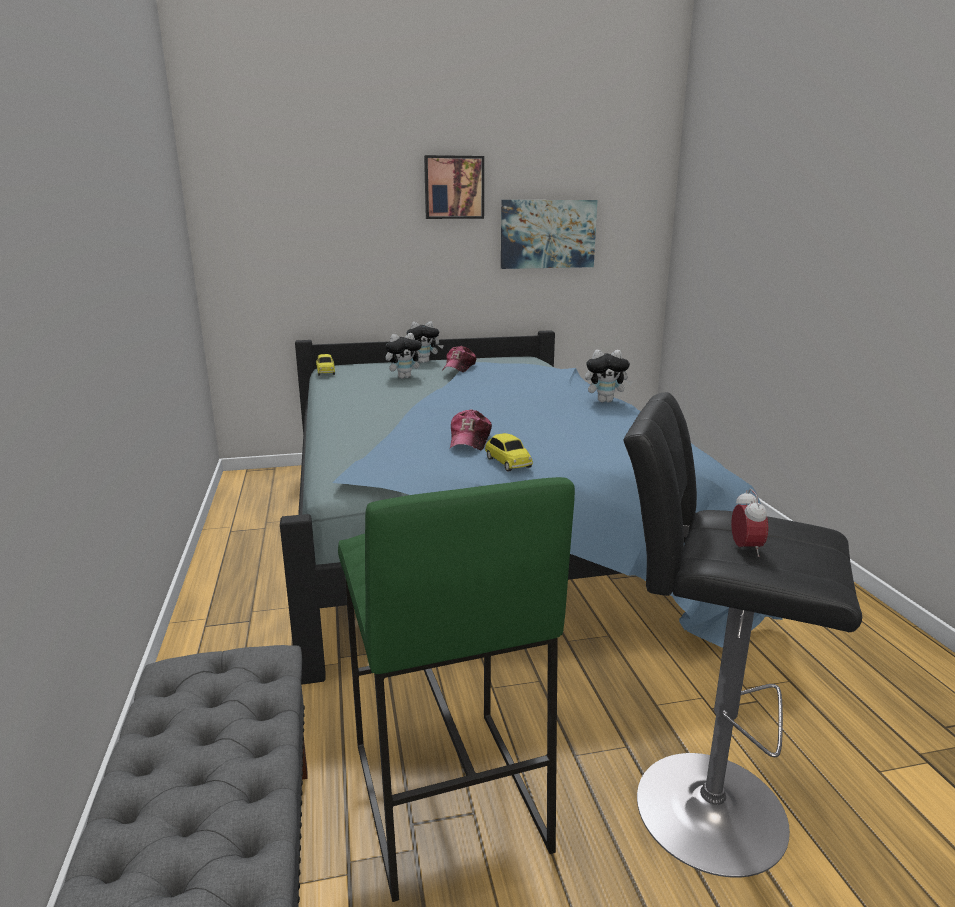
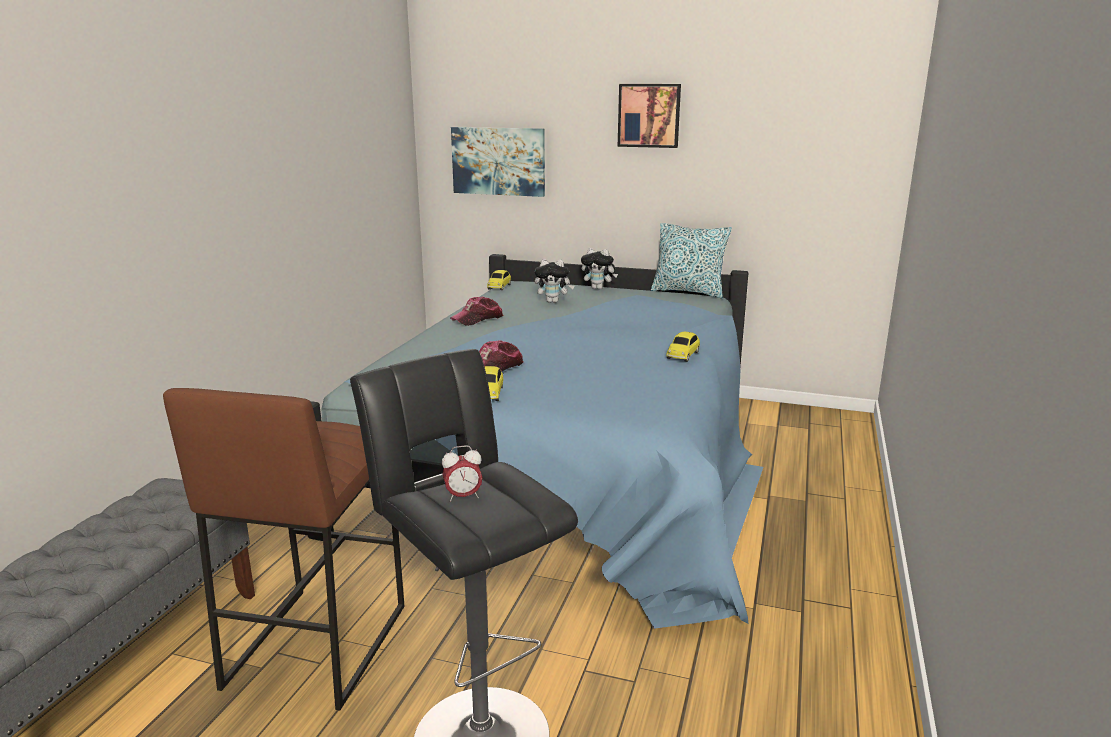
camera: 30 degrees right, 0 degrees up
green stool [338,477,575,902] -> brown stool [163,388,404,710]
cap [442,346,476,372] -> cap moved to [450,296,503,326]
picture [501,200,597,269] -> picture moved to [451,127,545,197]
plush toy [585,350,633,402] -> toy car [666,332,700,362]
alarm clock [731,489,768,557] -> alarm clock turned 45 degrees clockwise [442,445,482,502]
none -> pillow [651,223,732,298]

